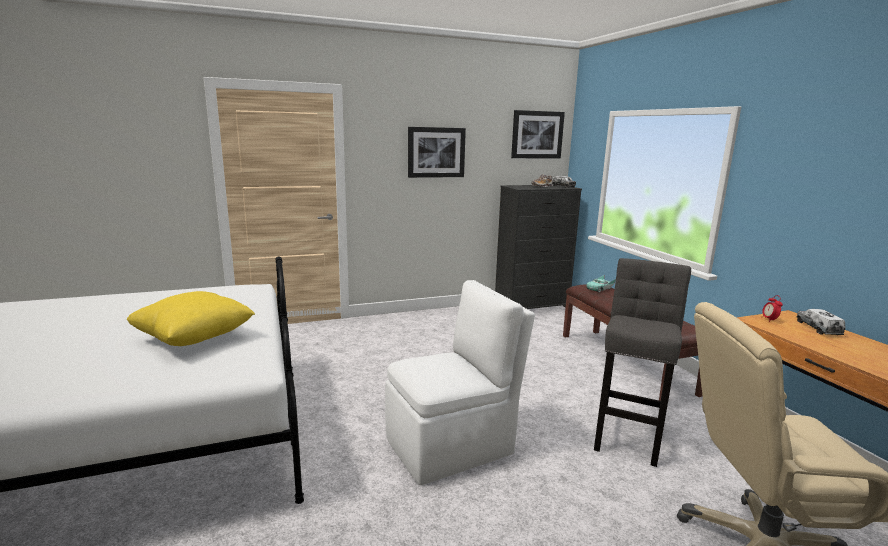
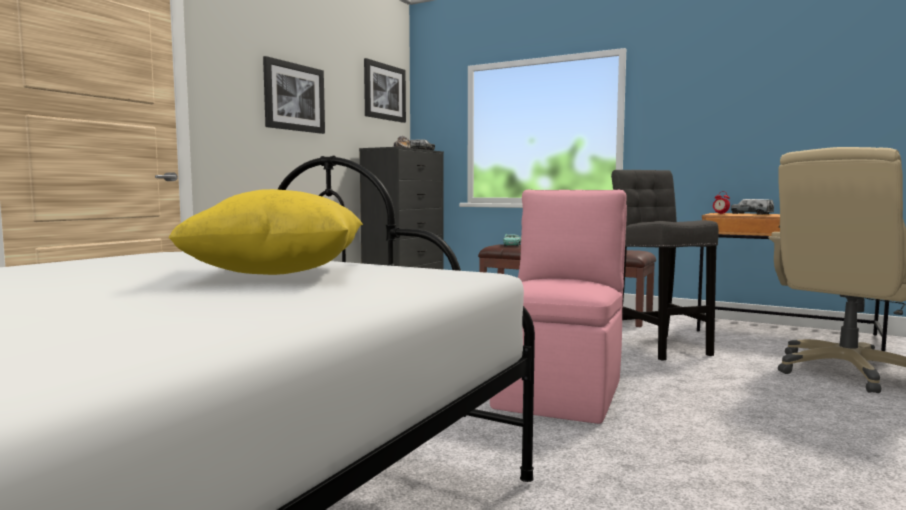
camera: 40 degrees left, 10 degrees down
white chair [385,280,535,485] -> pink chair [490,190,627,424]

